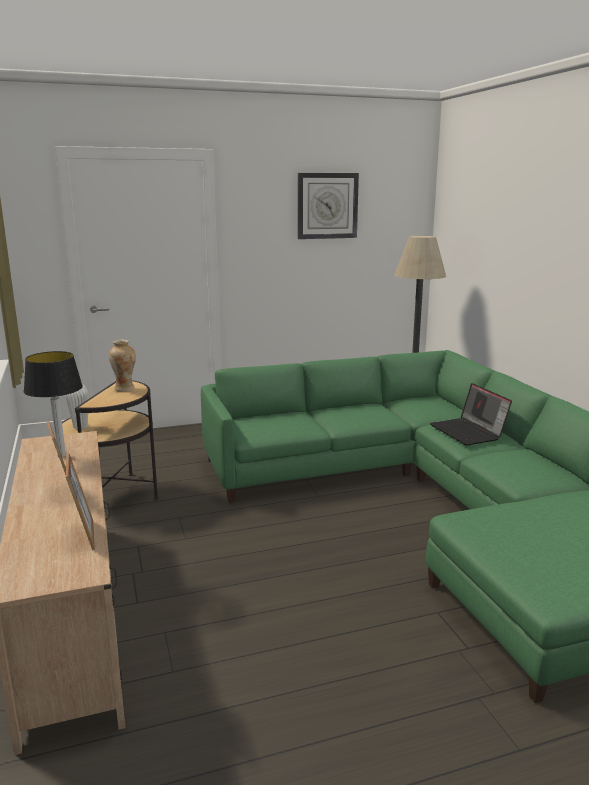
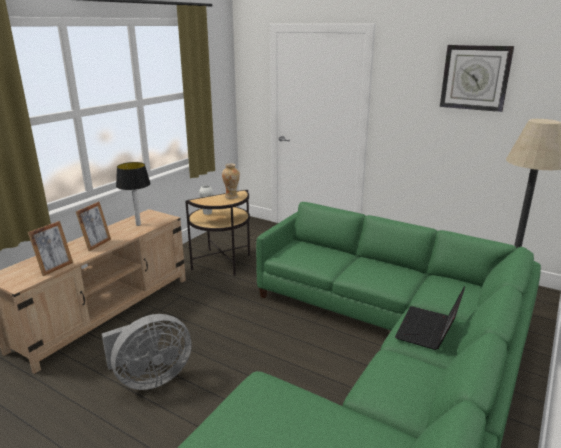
camera: 50 degrees right, 5 degrees up
none -> grey fan [102,314,192,390]

